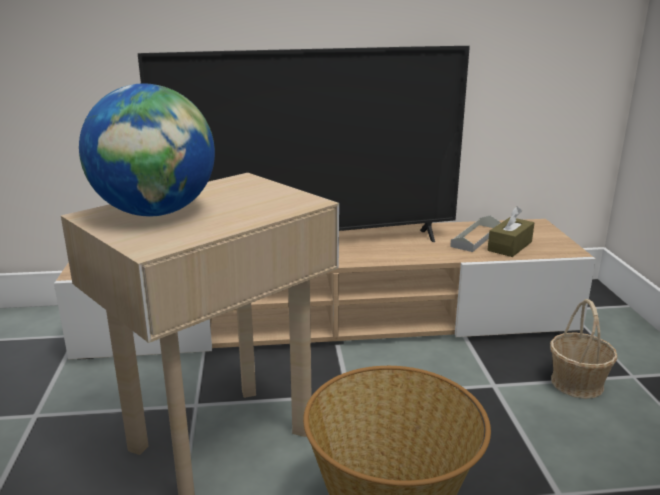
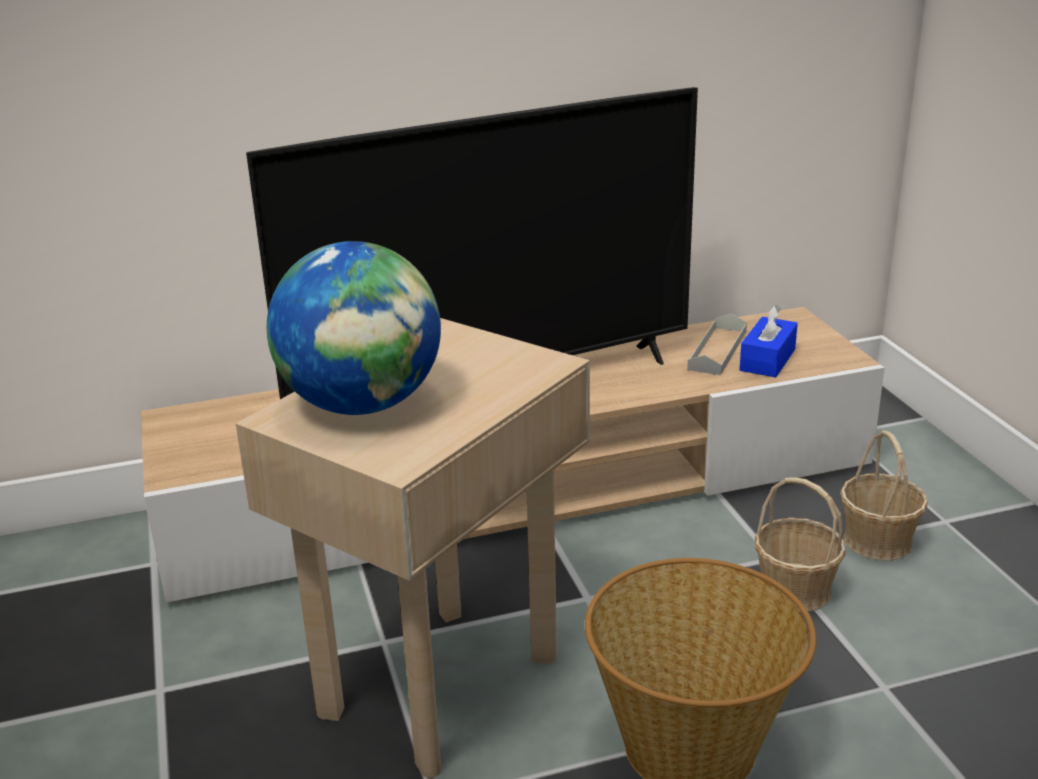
camera: 10 degrees left, 5 degrees up
brown tissue box [487,206,534,257] -> blue tissue box [740,305,798,378]
none -> basket [755,477,846,612]

